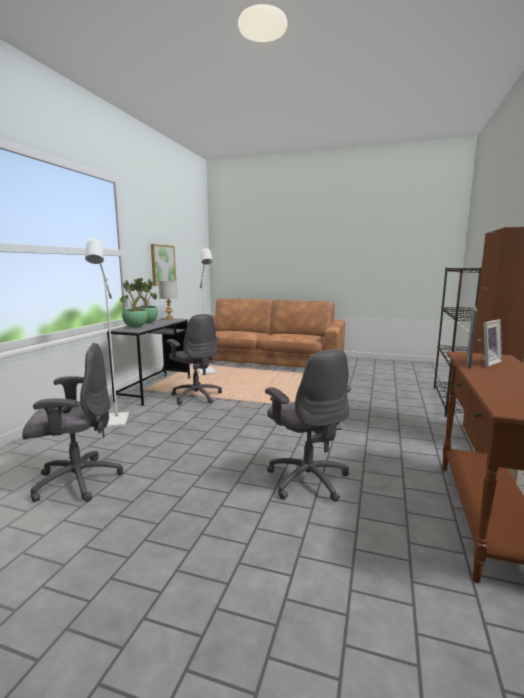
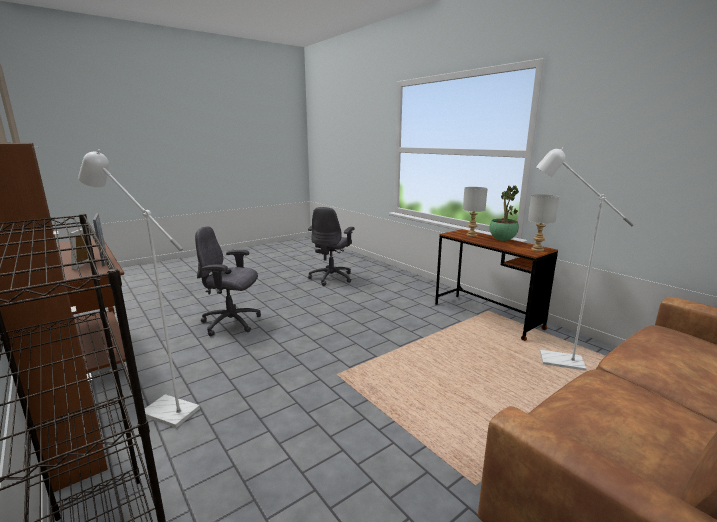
camera: 125 degrees right, 5 degrees up
white floor lamp [85,237,129,429] -> white floor lamp moved to [78,149,200,428]
grey desk [107,318,190,406] -> brown desk [435,229,558,341]
potted plant [120,279,151,328] -> grey table lamp [463,187,488,237]
picture [151,244,176,286] -> none
grey office chair [166,314,222,405] -> none

